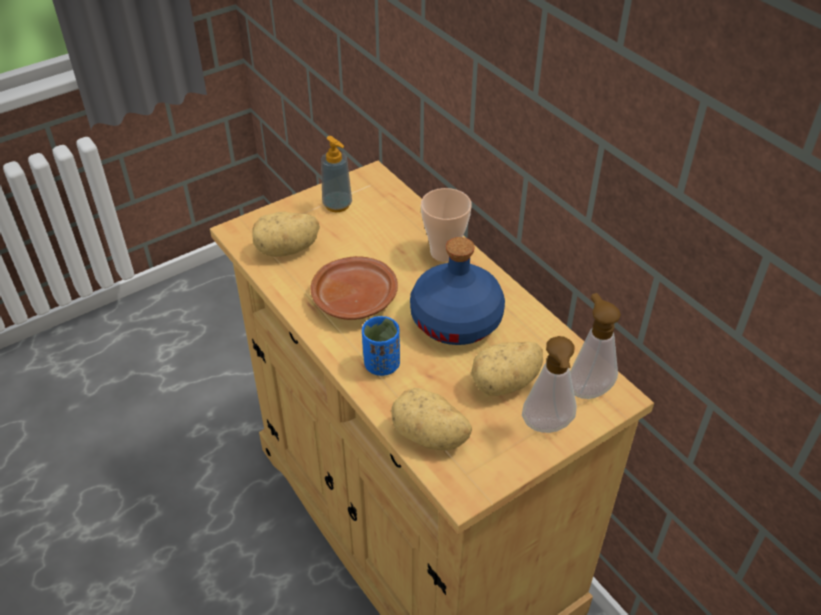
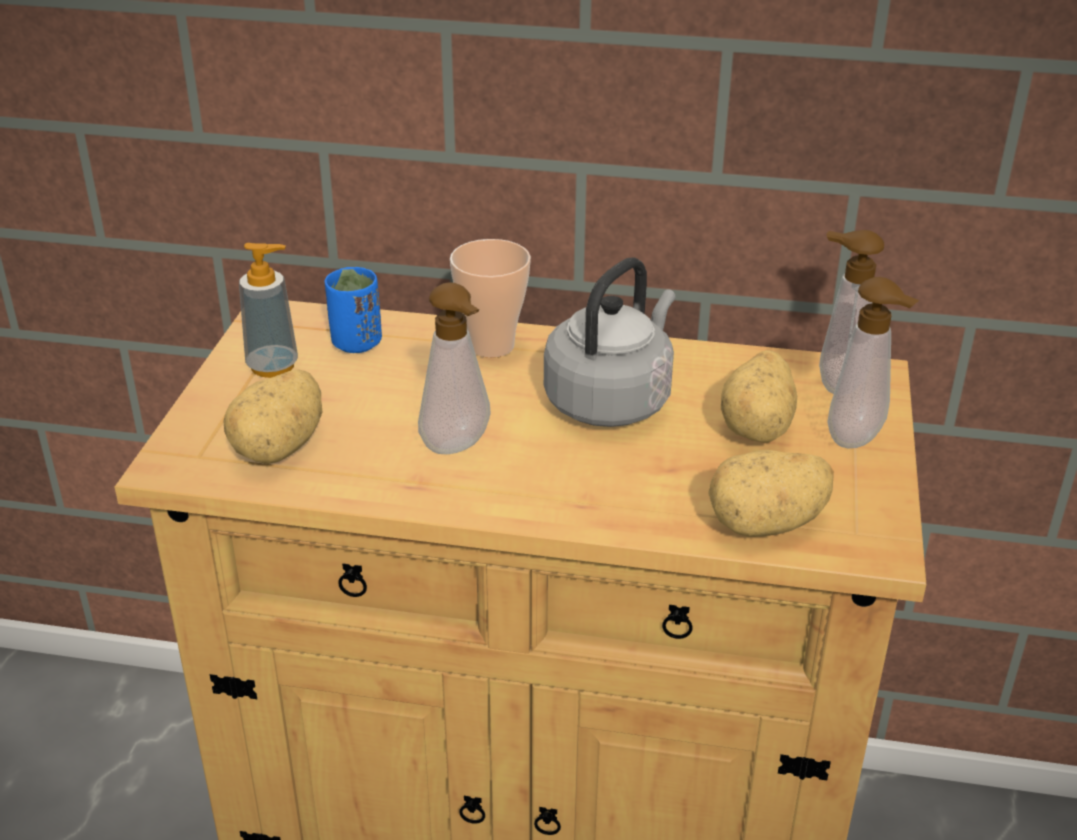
camera: 45 degrees left, 10 degrees down
brown plate [310,256,398,320] -> soap dispenser [418,282,491,454]
blue cup [362,316,400,376] -> blue cup moved to [325,267,382,353]
blue bottle [410,237,505,345] -> grey kettle [544,257,676,427]

